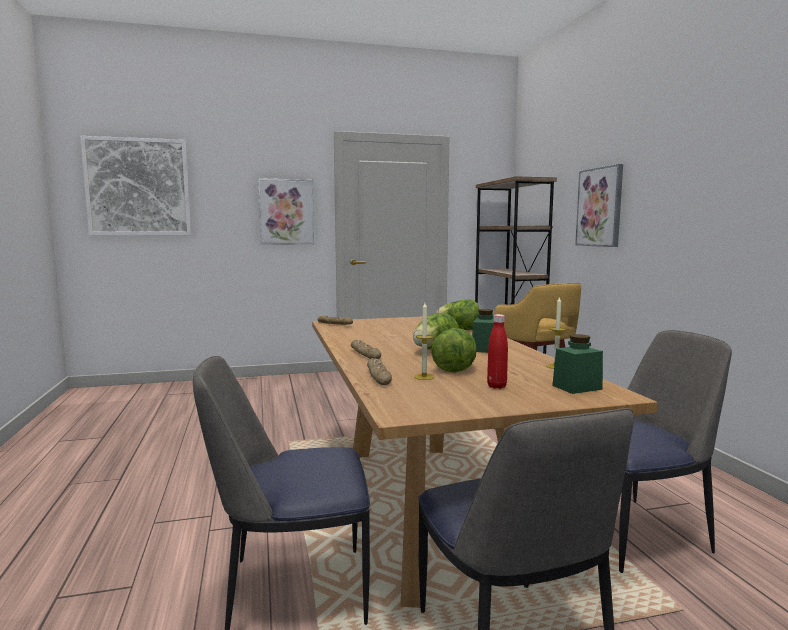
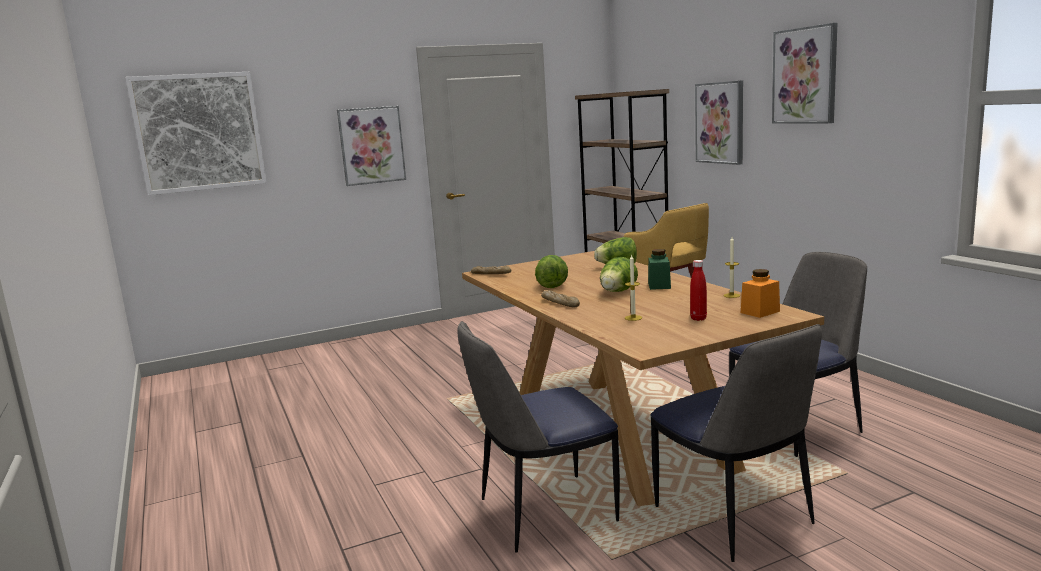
camera: 10 degrees left, 5 degrees up
bread [367,358,392,385] -> none
lettuce [431,328,477,373] -> lettuce moved to [535,255,568,288]
green jar [552,334,603,394] -> orange jar [741,269,780,318]
none -> picture [772,23,837,124]

